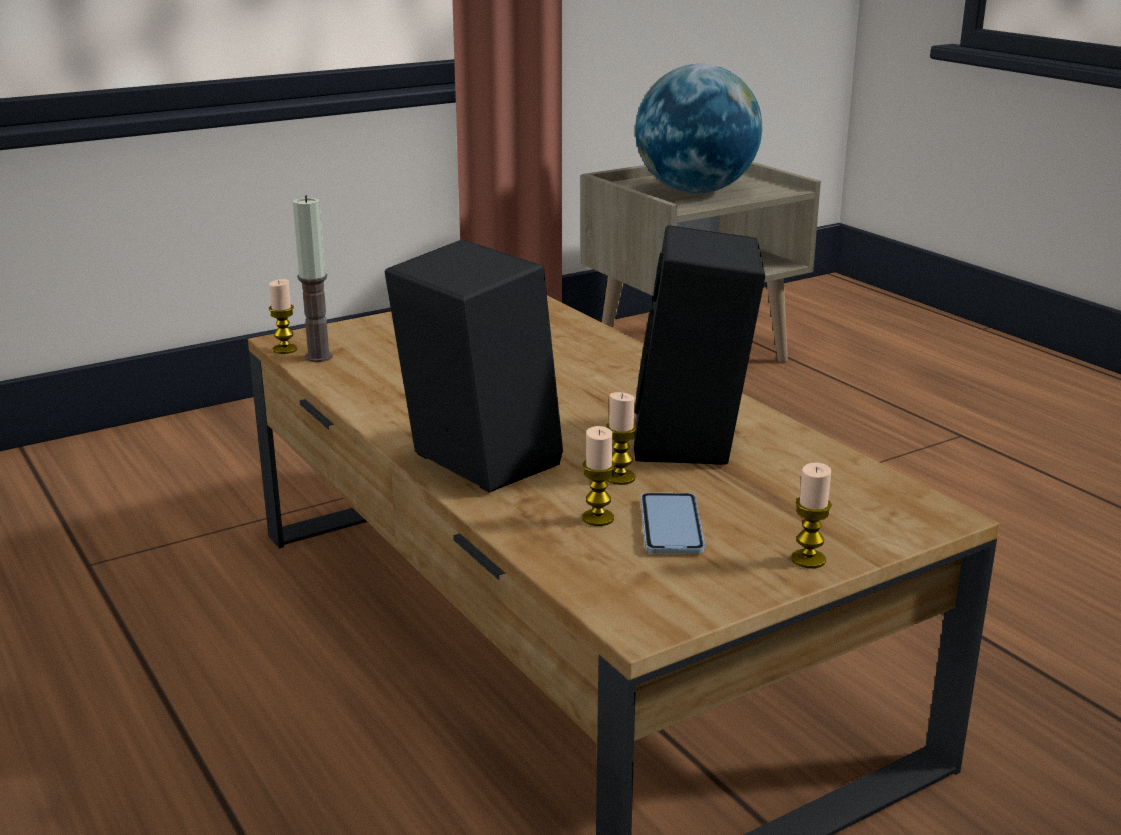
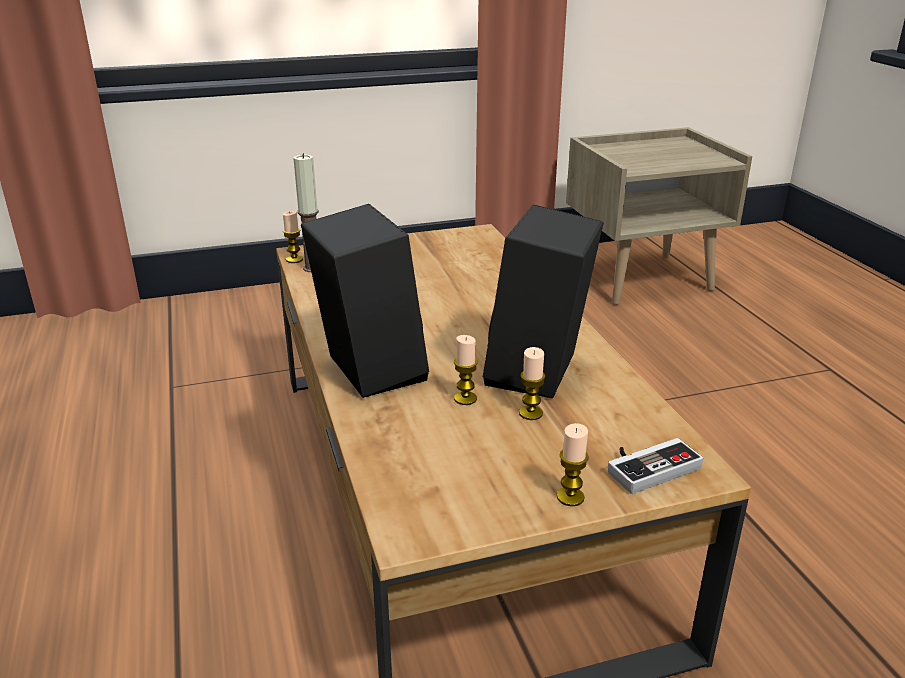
camera: 15 degrees right, 5 degrees up
candle [582,426,615,526] -> candle moved to [519,347,545,420]
globe [635,64,762,193] -> none
phone [640,493,705,554] -> none
none -> game controller [608,438,703,494]

